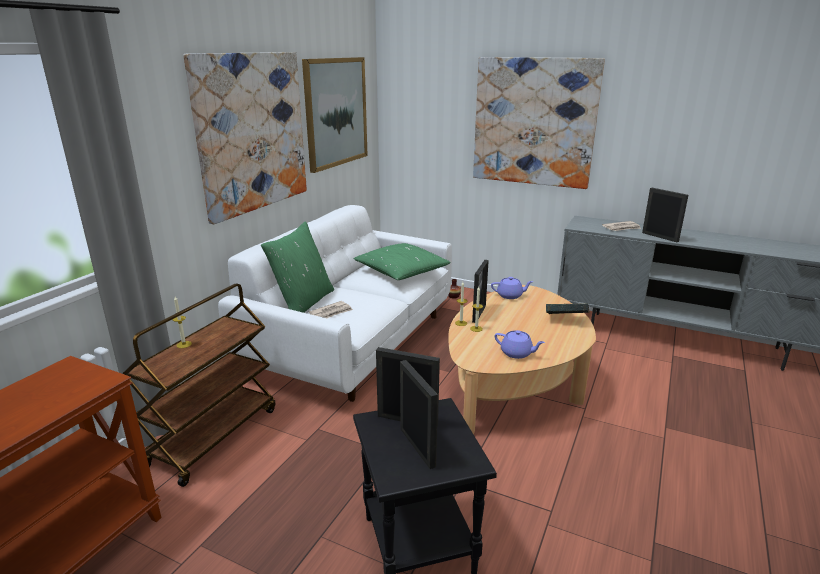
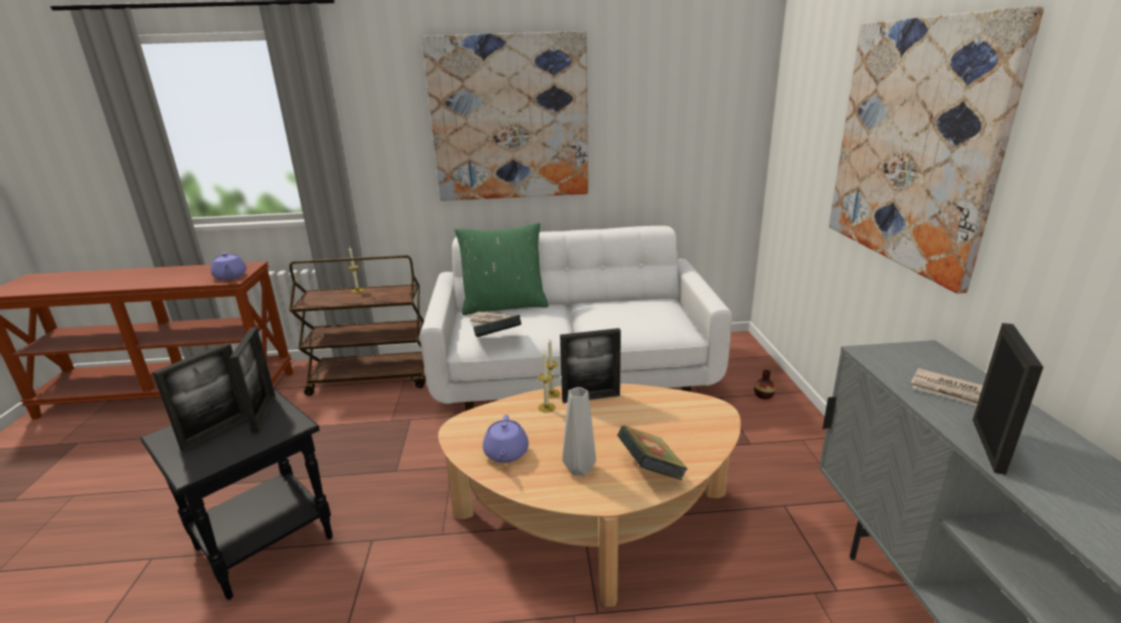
camera: 60 degrees right, 0 degrees up
picture [302,57,368,173] -> none
green pillow [354,243,451,280] -> none
purple teapot [491,277,533,299] -> purple teapot moved to [211,252,246,280]
none -> book [473,315,521,337]
none -> grey vase [562,387,596,476]

